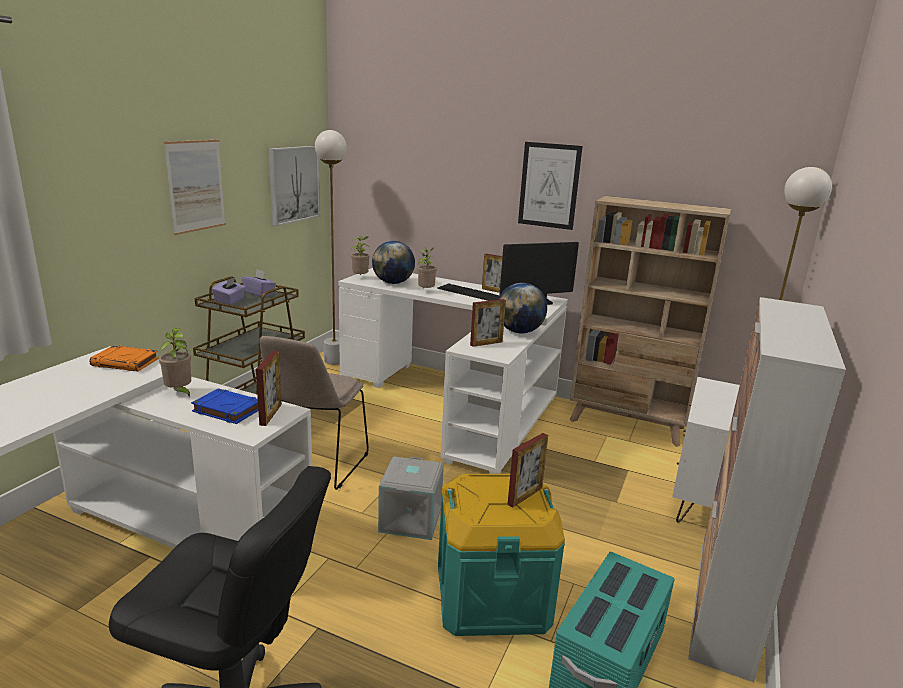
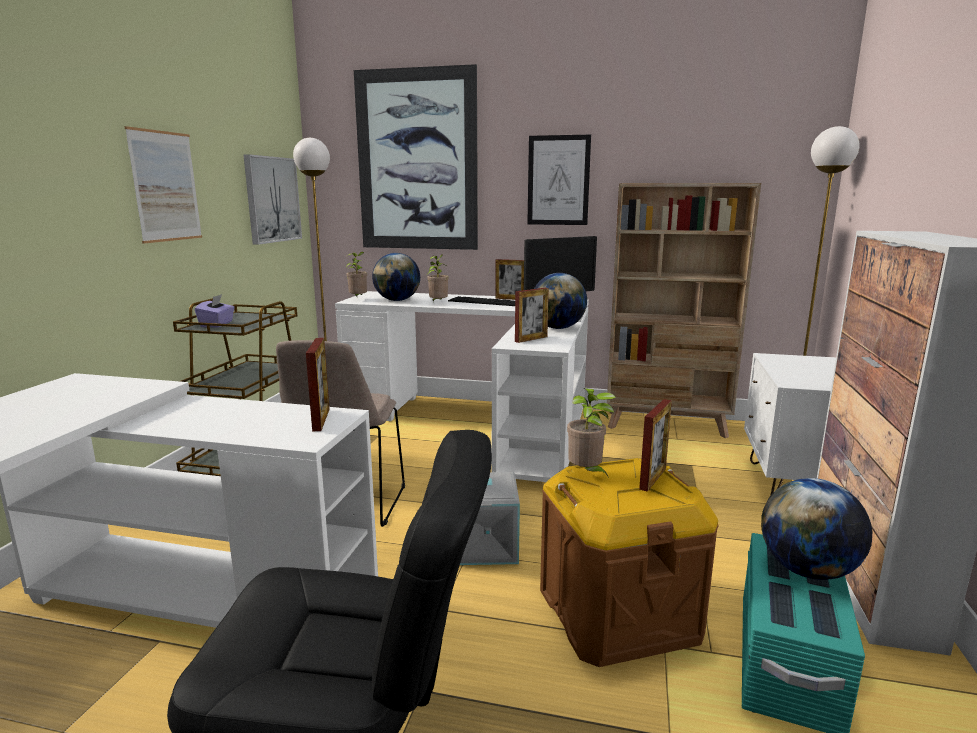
camera: 10 degrees left, 5 degrees down
orange book [90,345,159,371] -> none
potted plant [159,328,191,398] -> potted plant moved to [567,388,616,478]
blue book [191,388,258,424] -> none
purple tissue box [242,270,276,297] -> none
turquoise storage box [438,474,565,636] -> brown storage box [540,458,718,667]
none -> picture [354,64,478,250]
none -> globe [761,478,872,580]

